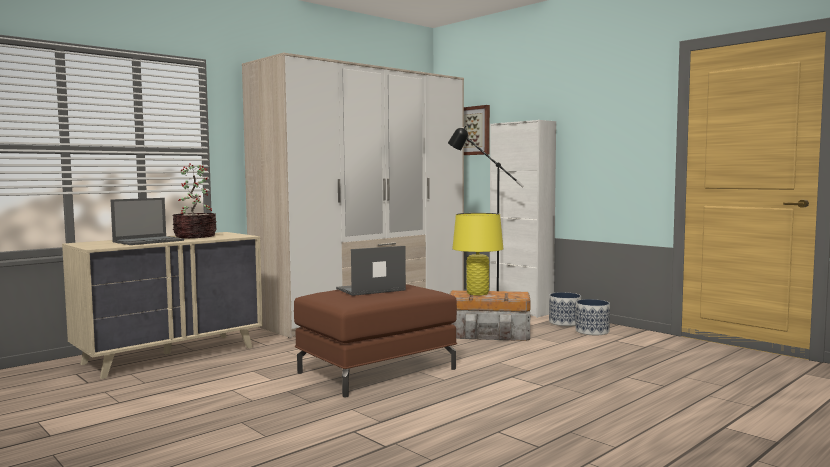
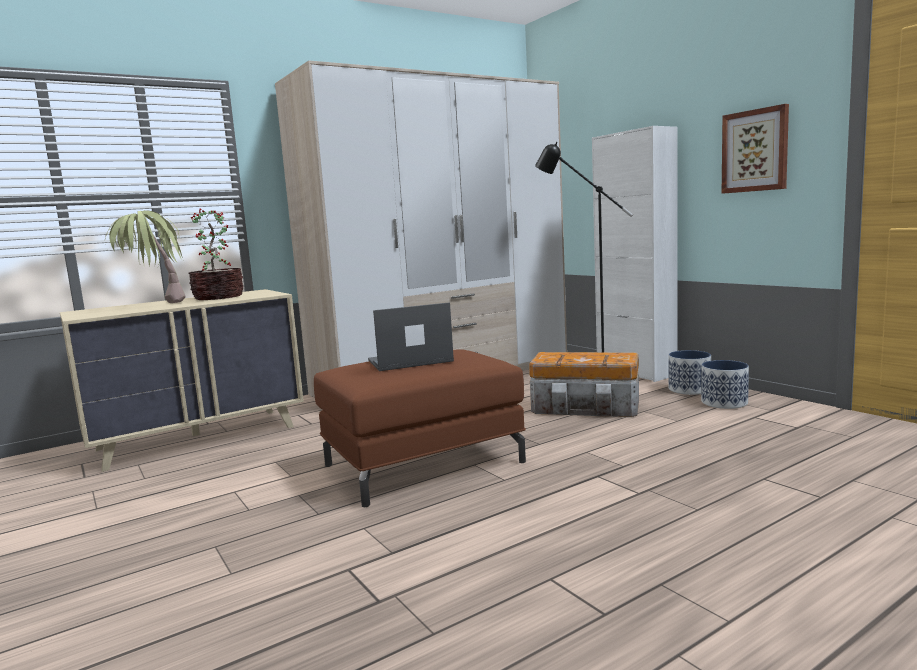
camera: 10 degrees right, 5 degrees up
laptop [111,198,184,245] -> potted plant [105,210,186,303]
yellow table lamp [452,213,503,295] -> none
picture [464,105,490,155] -> picture moved to [722,104,789,194]

